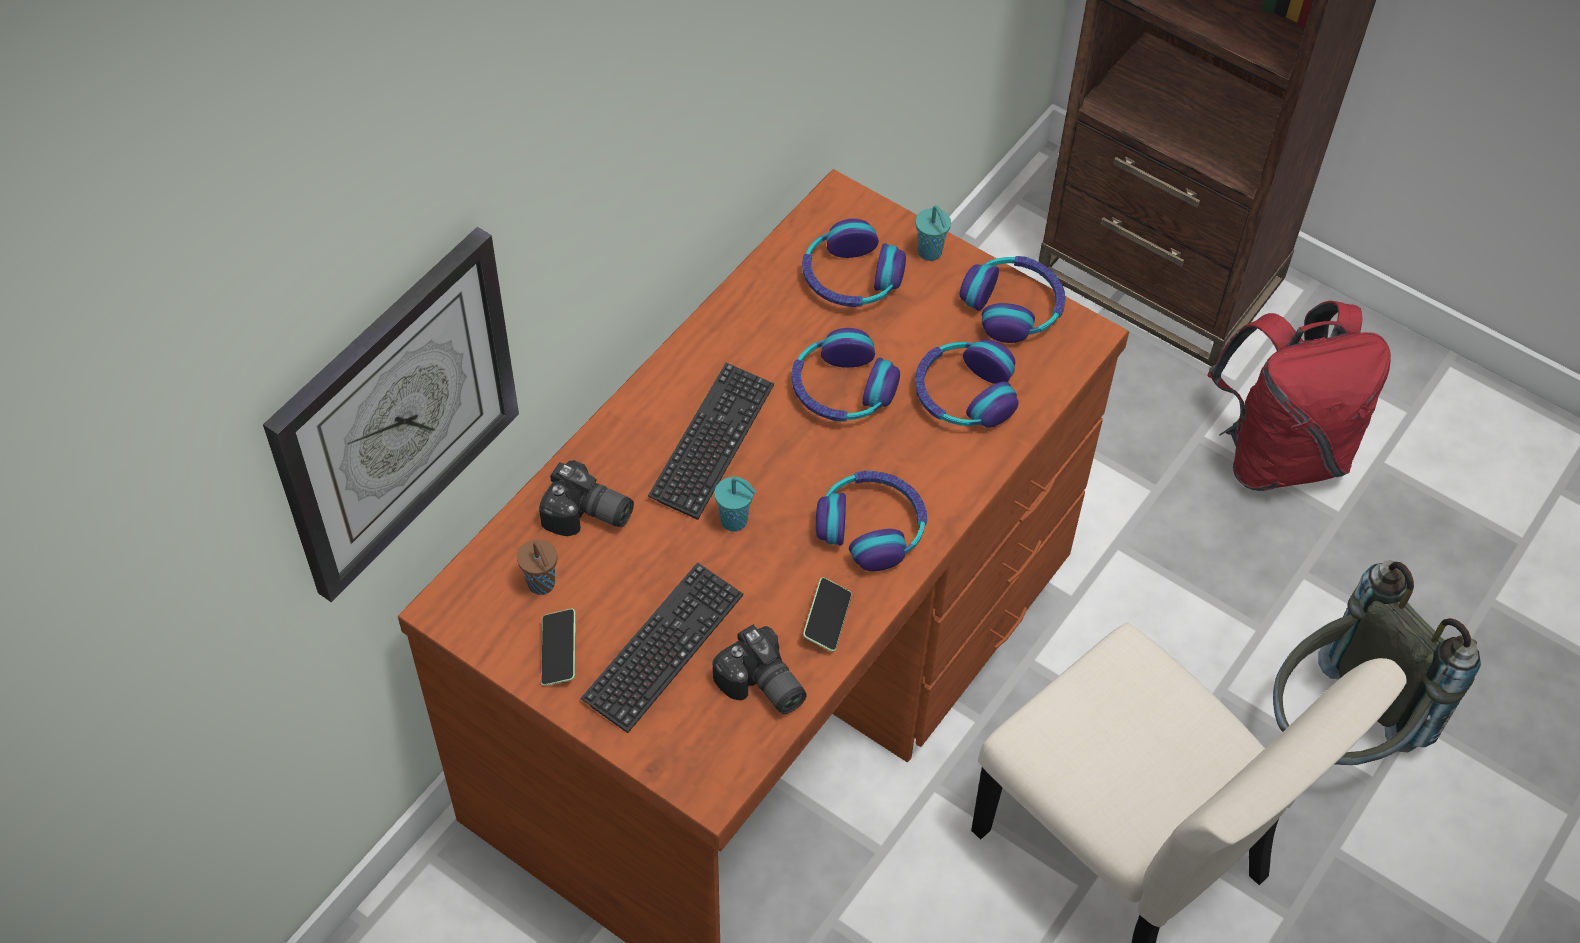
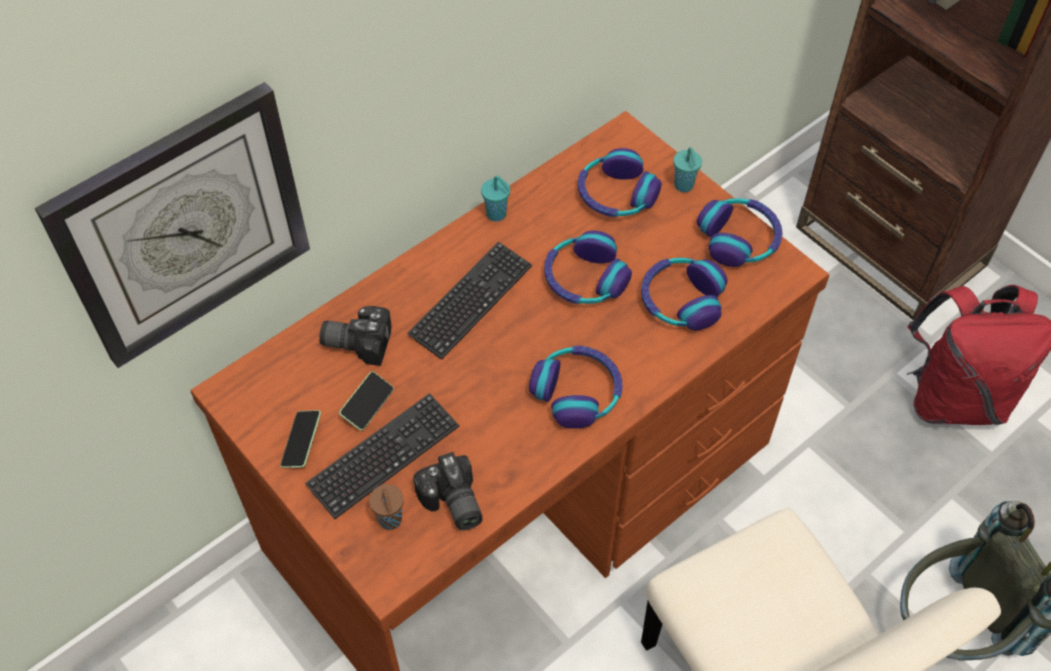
camera: 15 degrees right, 0 degrees up
brown cup [517,540,557,595] -> brown cup moved to [369,484,404,530]
camera [539,460,634,536] -> camera turned 150 degrees clockwise [319,306,392,366]
turquoise cup [714,477,756,532] -> turquoise cup moved to [481,176,510,222]
phone [803,577,852,652] -> phone moved to [339,371,394,430]

